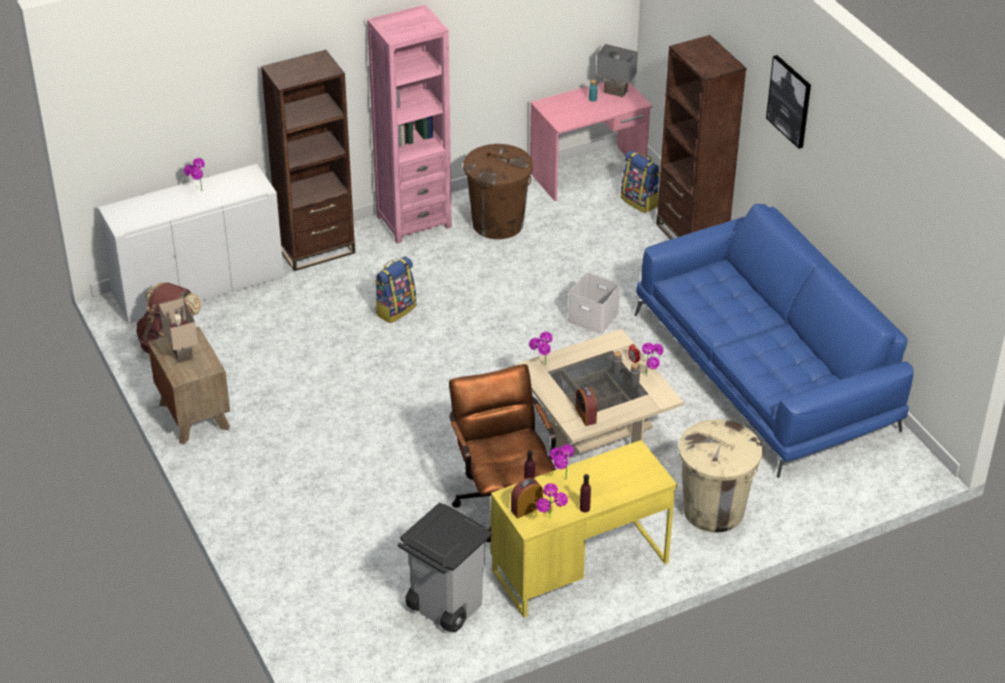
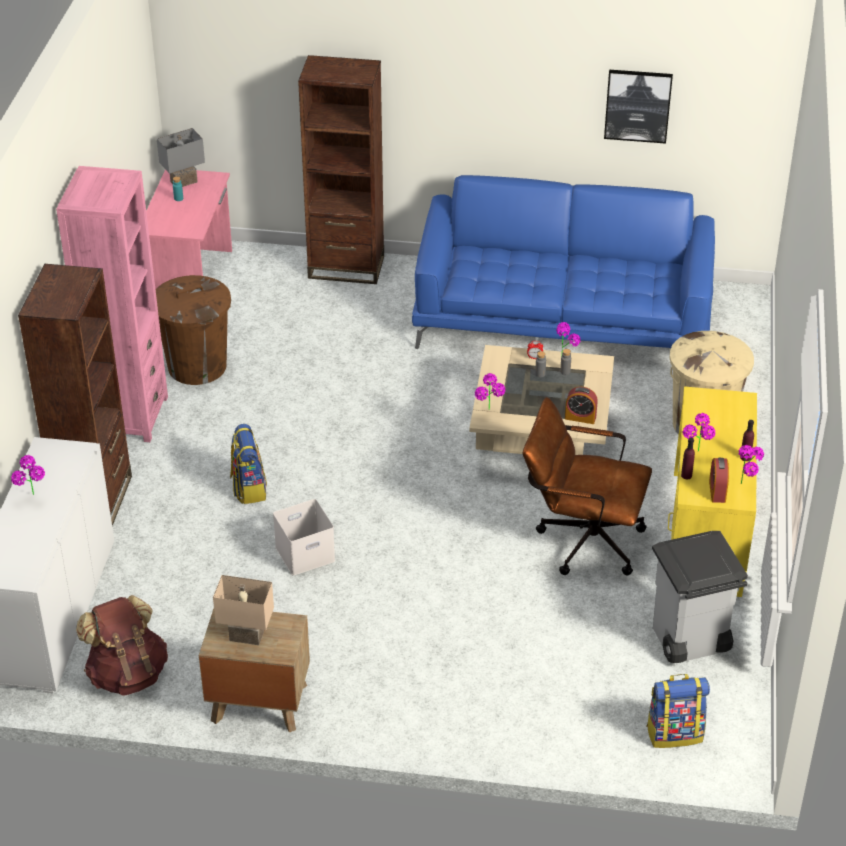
camera: 55 degrees left, 0 degrees up
white storage box [568,272,620,334] -> white storage box moved to [273,499,335,576]
backpack [621,150,660,213] -> backpack moved to [646,674,710,748]
picture [766,55,811,149] -> picture moved to [604,70,673,144]

